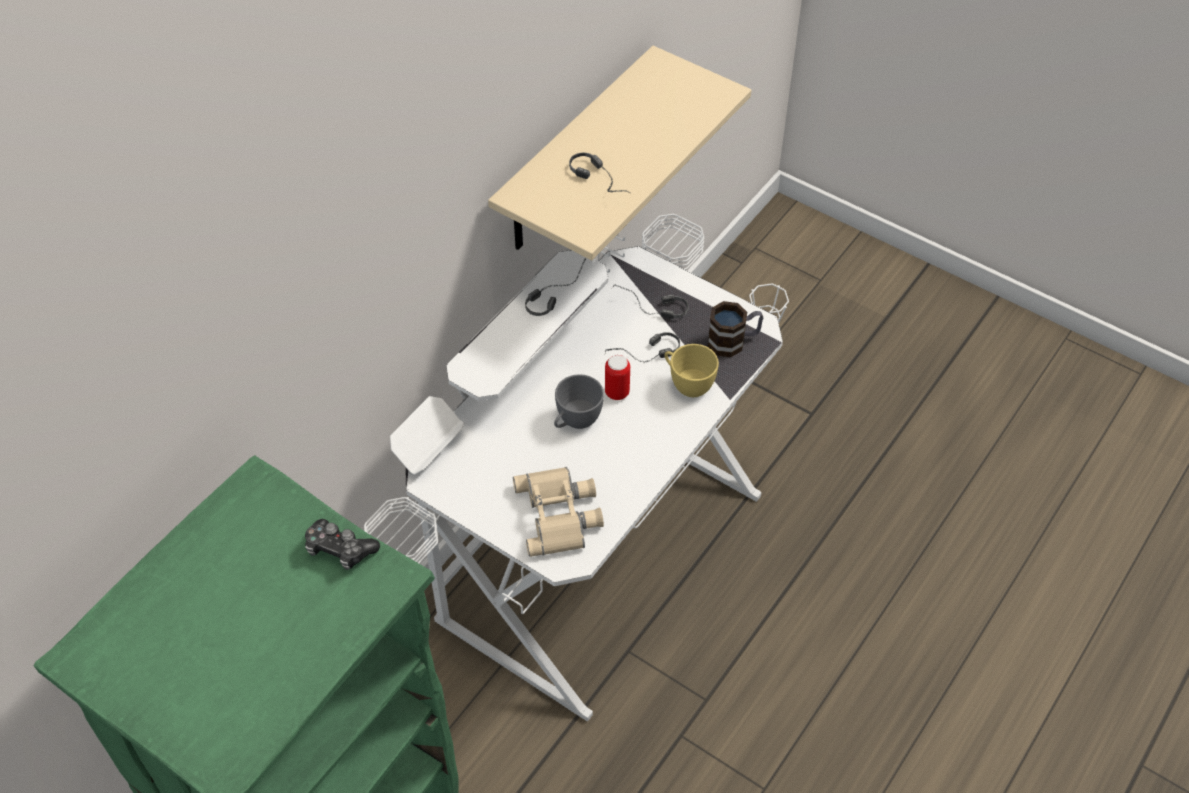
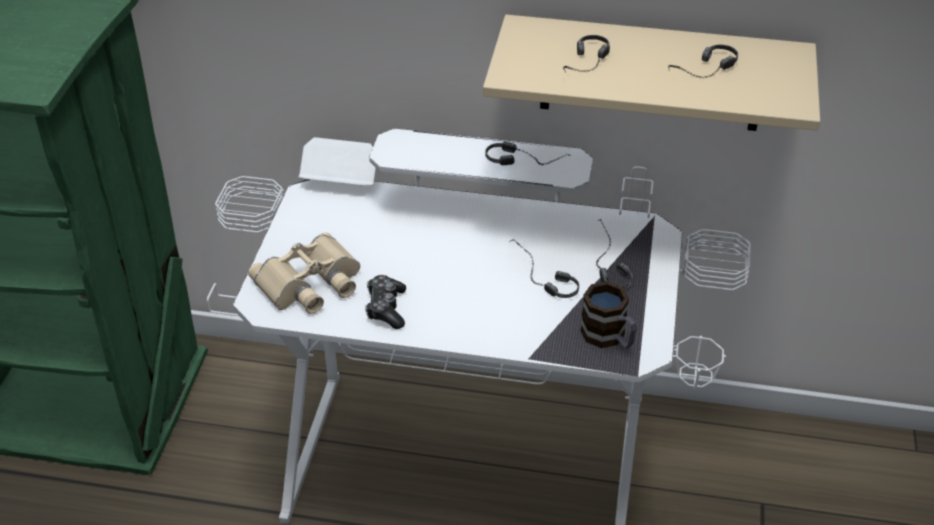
camera: 65 degrees right, 10 degrees down
game controller [305,519,380,570] -> game controller moved to [365,275,406,329]
grey cup [554,374,604,429] -> none
can [605,355,630,400] -> none
yellow cup [664,344,719,397] -> none
none -> headphones [668,45,738,78]

